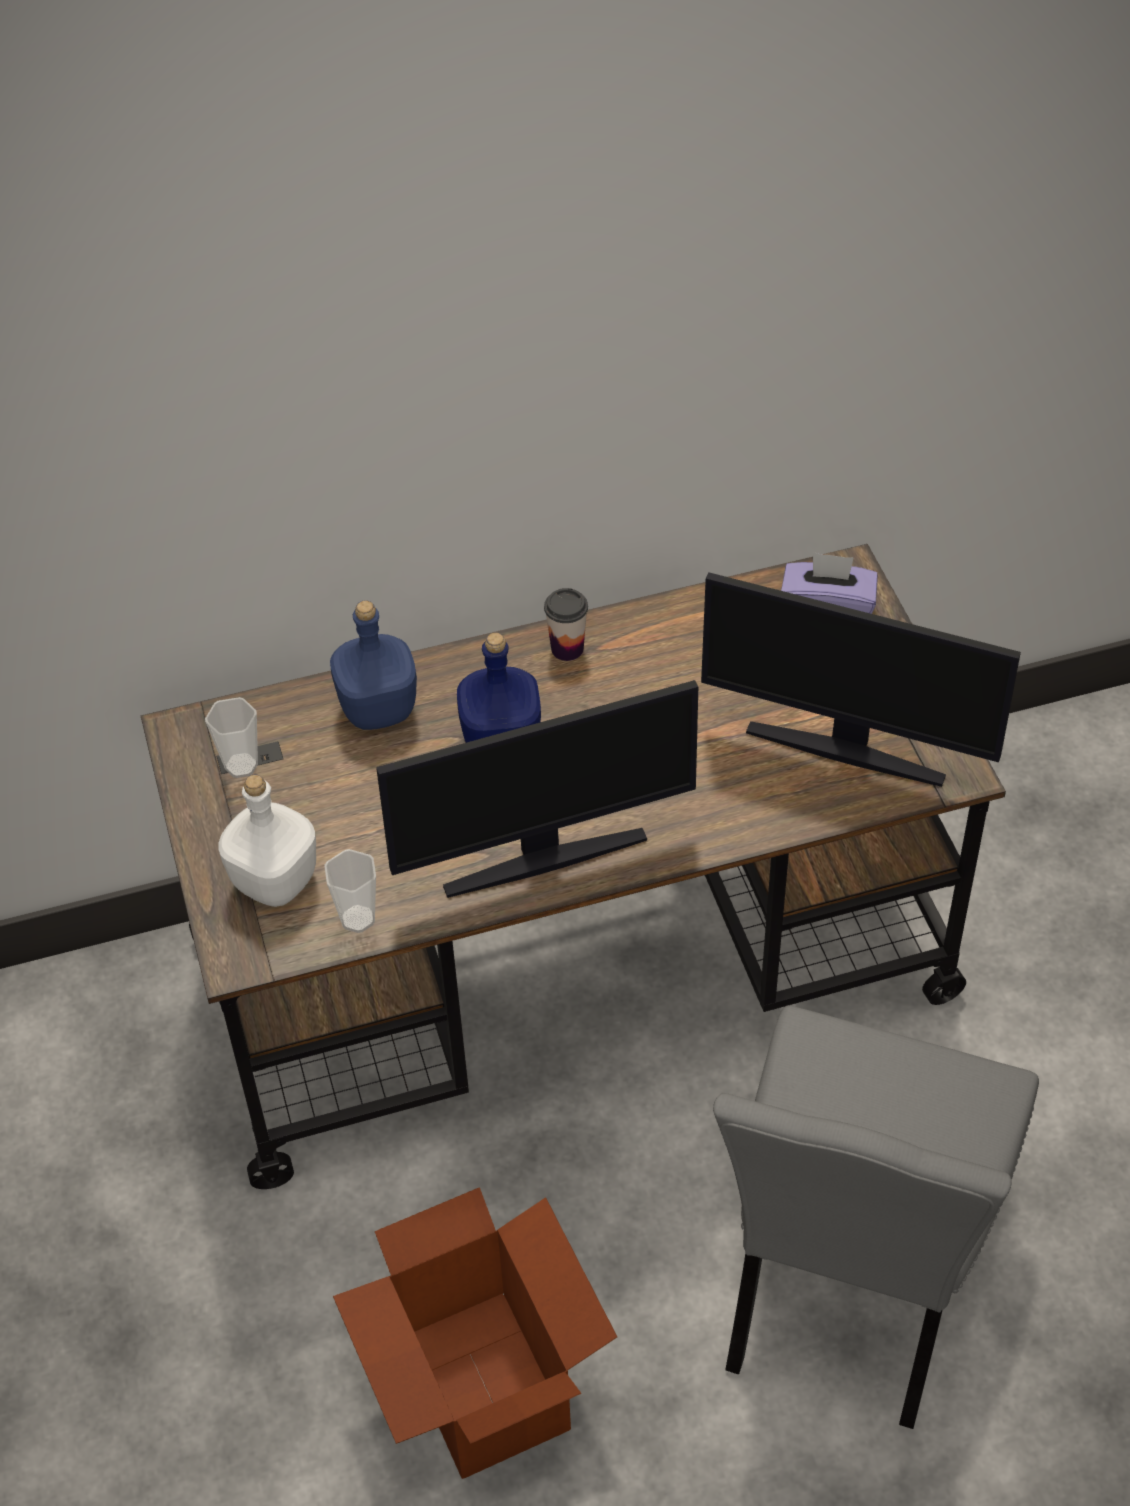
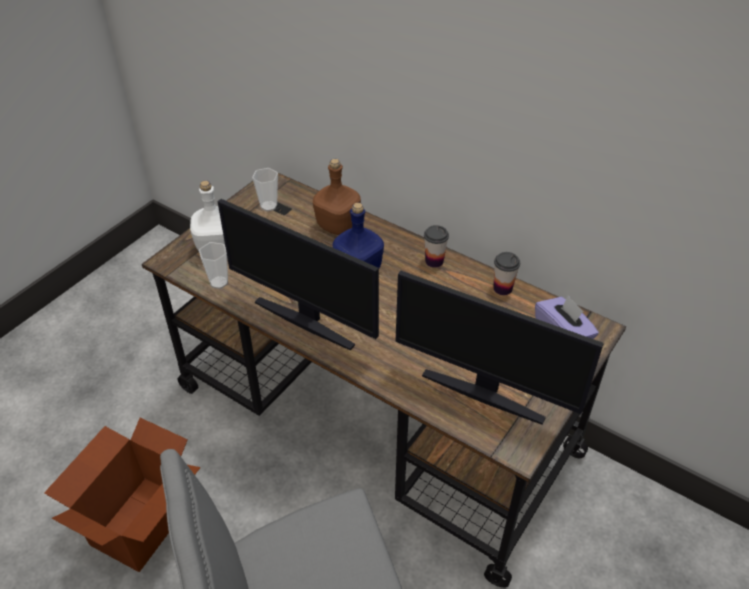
camera: 50 degrees right, 5 degrees down
blue bottle [330,600,417,730] -> brown bottle [313,159,361,235]
monitor [701,572,1021,787] -> monitor turned 45 degrees counterclockwise [395,271,604,425]
none -> cup [493,252,520,295]

